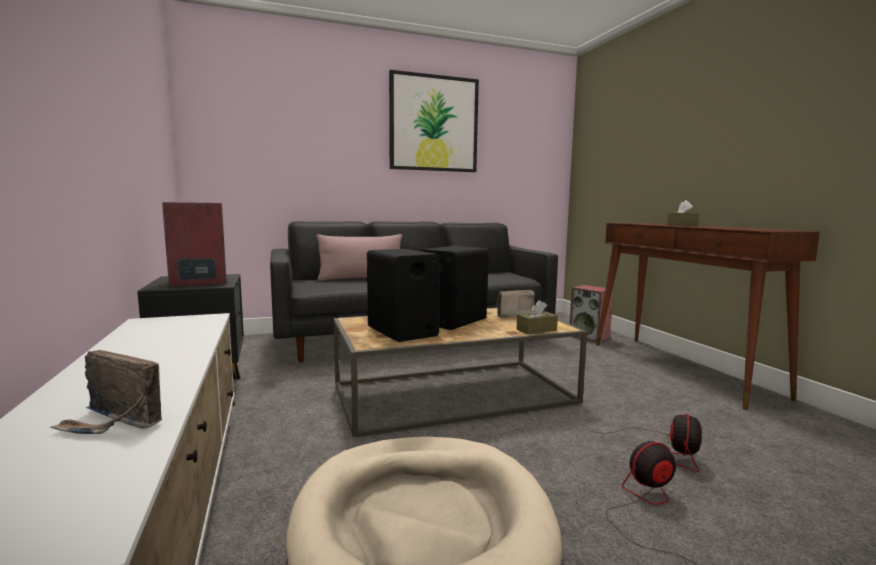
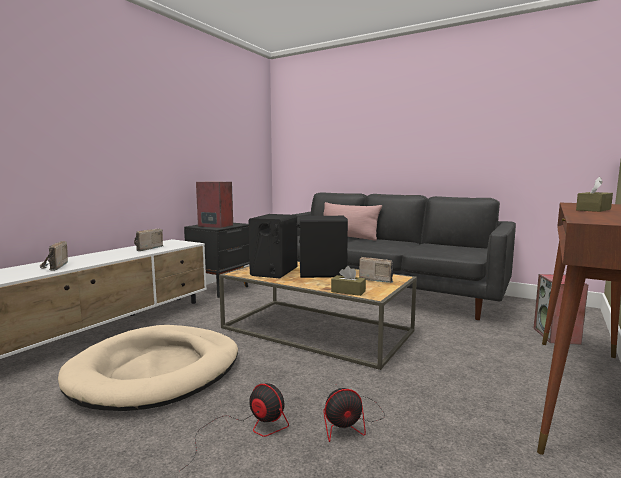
camera: 50 degrees right, 0 degrees up
picture [389,70,479,172] -> none
none -> radio [134,228,163,251]

